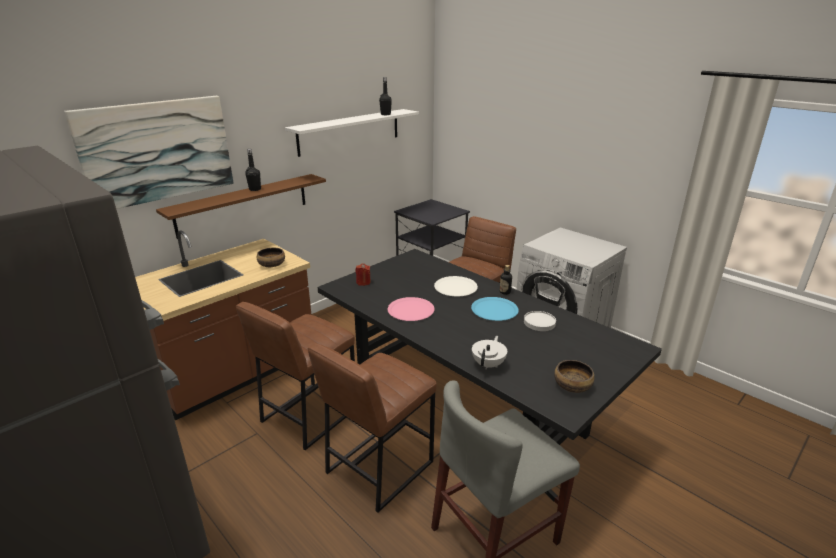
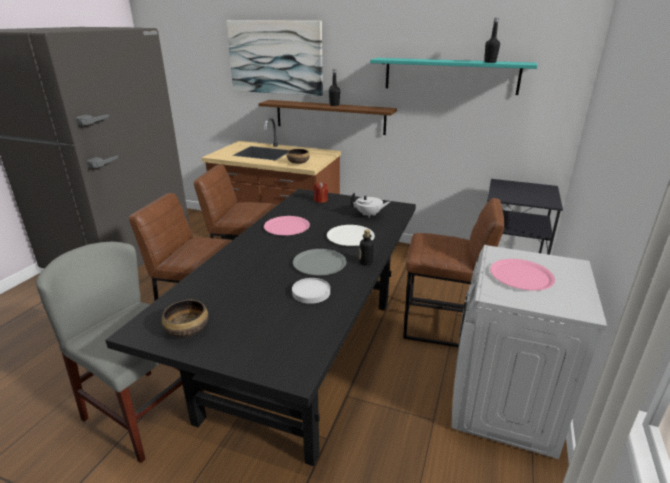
camera: 65 degrees right, 0 degrees up
white shelf [285,109,419,157] -> turquoise shelf [370,58,537,95]
blue plate [471,297,519,321] -> grey plate [293,249,346,275]
white teapot [472,336,507,369] -> white teapot moved to [350,193,391,218]
none -> pink plate [490,259,555,291]

